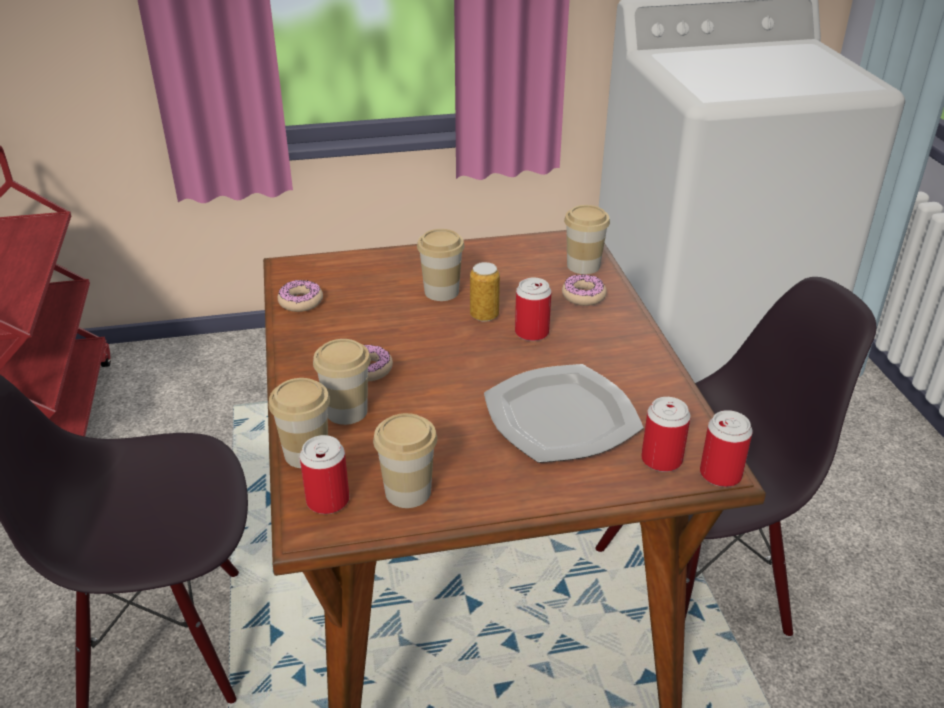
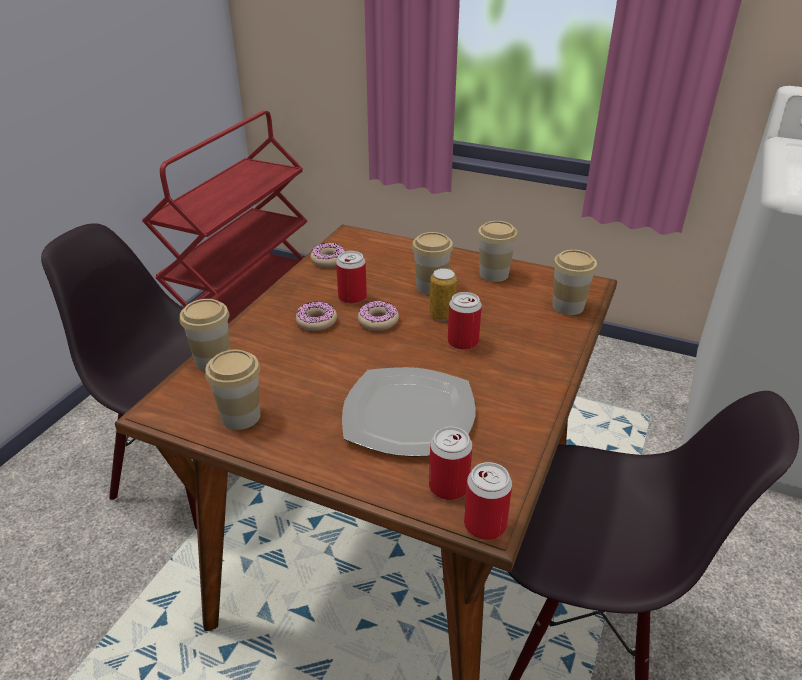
camera: 35 degrees right, 0 degrees up
can [300,435,349,514] -> can moved to [336,251,367,304]
cup [313,339,371,425] -> cup moved to [477,221,518,282]
donut [562,274,607,306] -> donut moved to [358,300,399,331]

